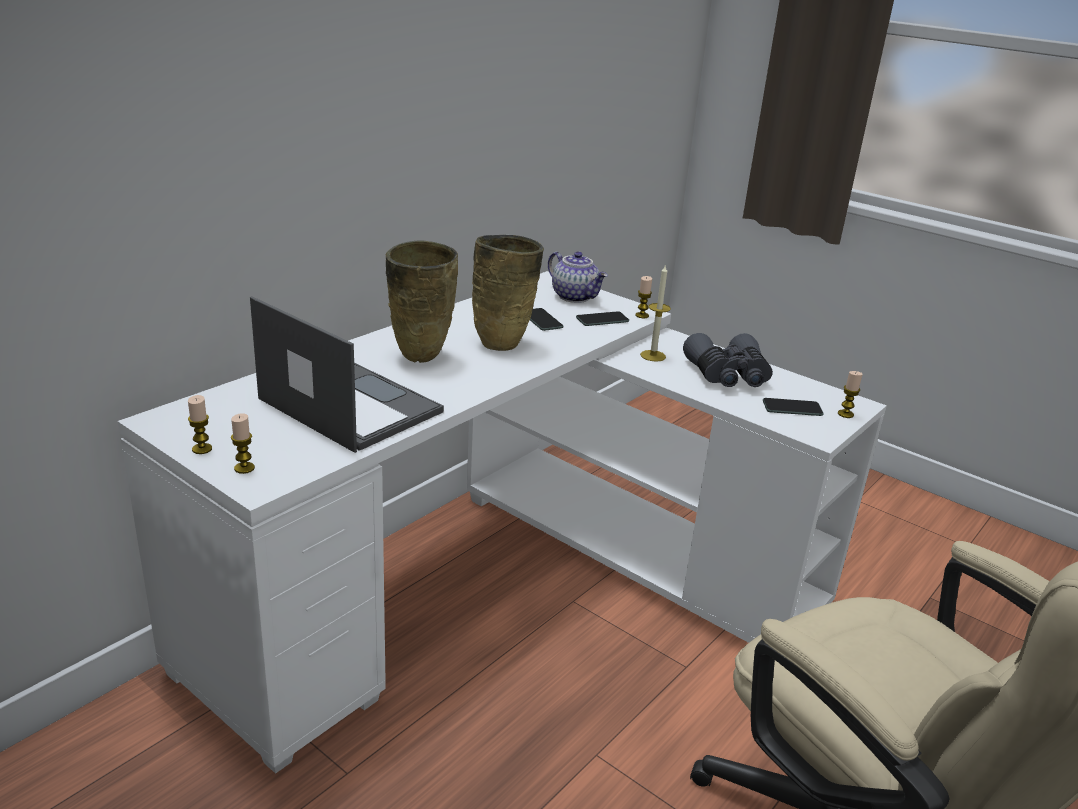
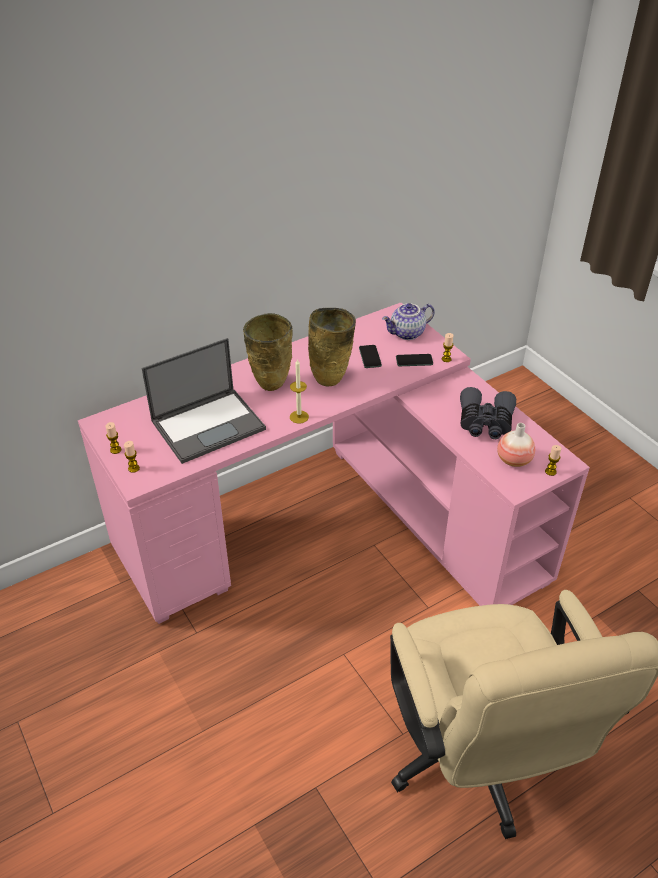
camera: 20 degrees right, 15 degrees up
white desk [118,271,887,774] -> pink desk [78,303,590,624]
laptop [250,296,444,453] -> laptop turned 90 degrees clockwise [142,338,266,464]
teapot [548,252,608,303] -> teapot turned 90 degrees clockwise [382,303,435,340]
candle [640,264,671,362] -> candle moved to [290,359,309,424]
phone [763,398,823,416] -> vase [497,423,535,467]

